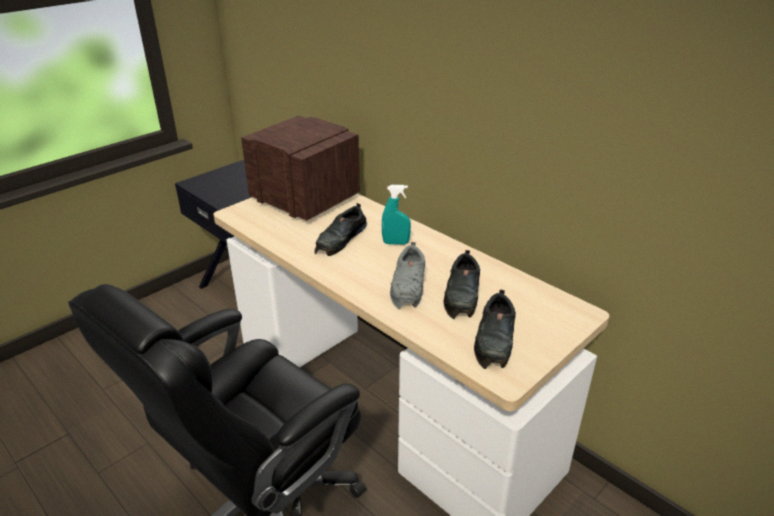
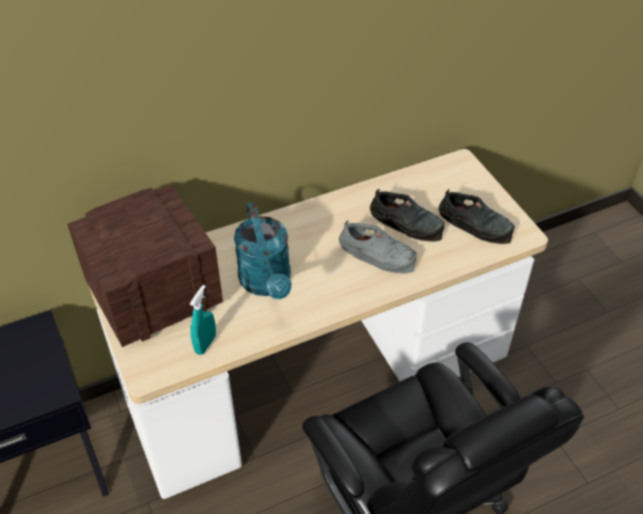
camera: 70 degrees left, 15 degrees up
black shoe [314,203,367,256] -> turquoise watering can [234,202,292,299]
turquoise spray bottle [382,185,411,245] -> turquoise spray bottle moved to [190,285,216,355]

